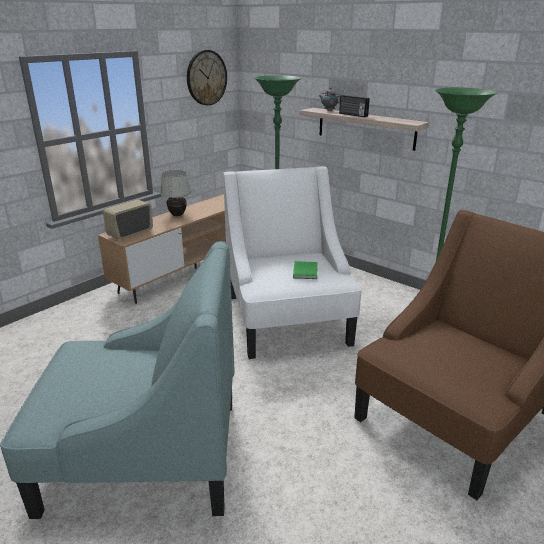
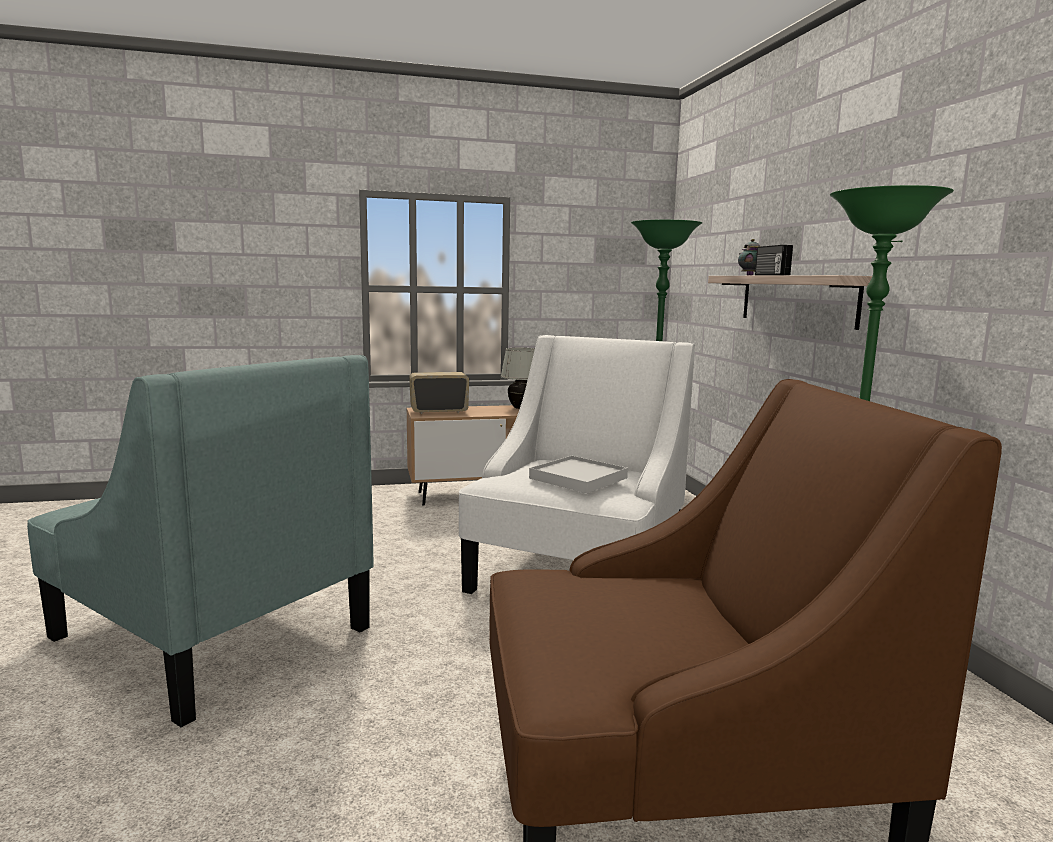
camera: 35 degrees right, 15 degrees down
wall clock [187,50,227,105] -> none
green book [293,261,318,279] -> white tray [529,455,628,493]

